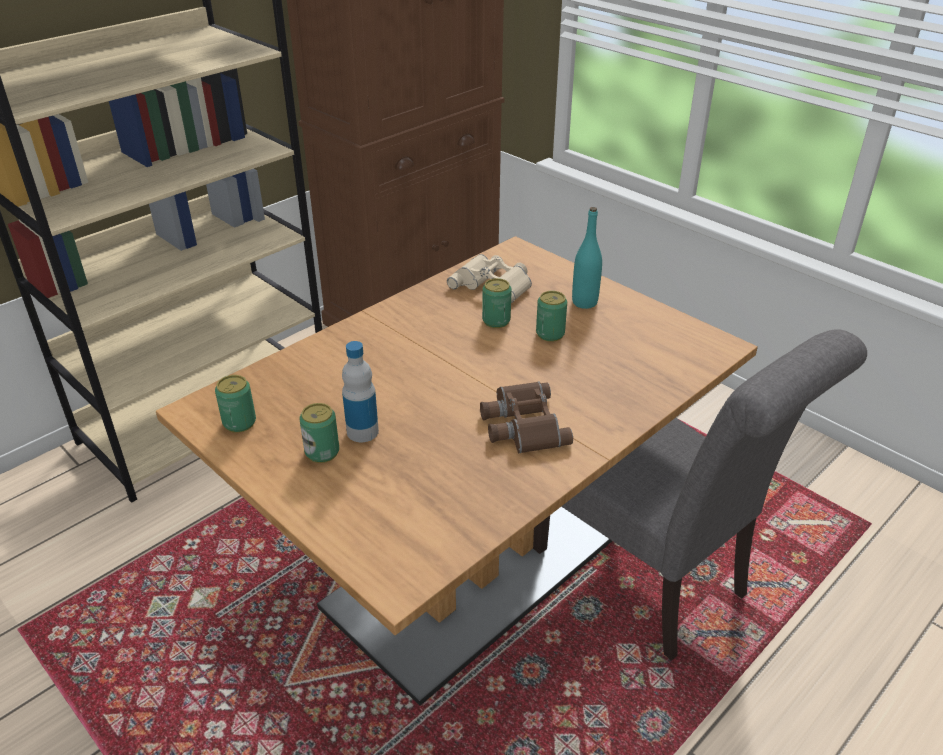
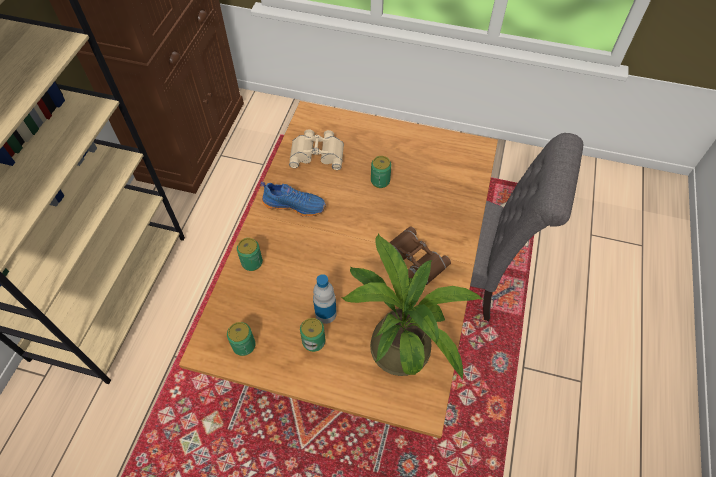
camera: 30 degrees left, 20 degrees up
can [482,278,512,328] -> can moved to [237,238,263,271]
turquoise bottle [572,207,602,309] -> none
none -> blue shoe [260,182,326,217]
none -> potted plant [342,233,483,381]

